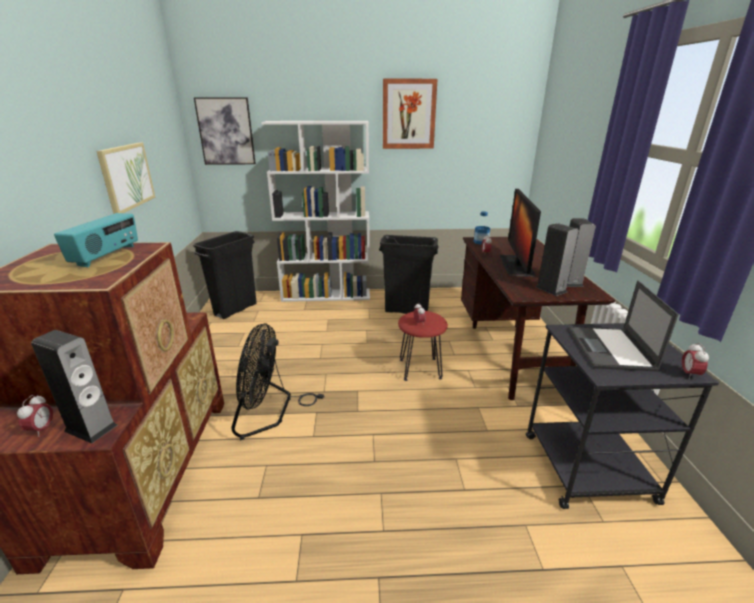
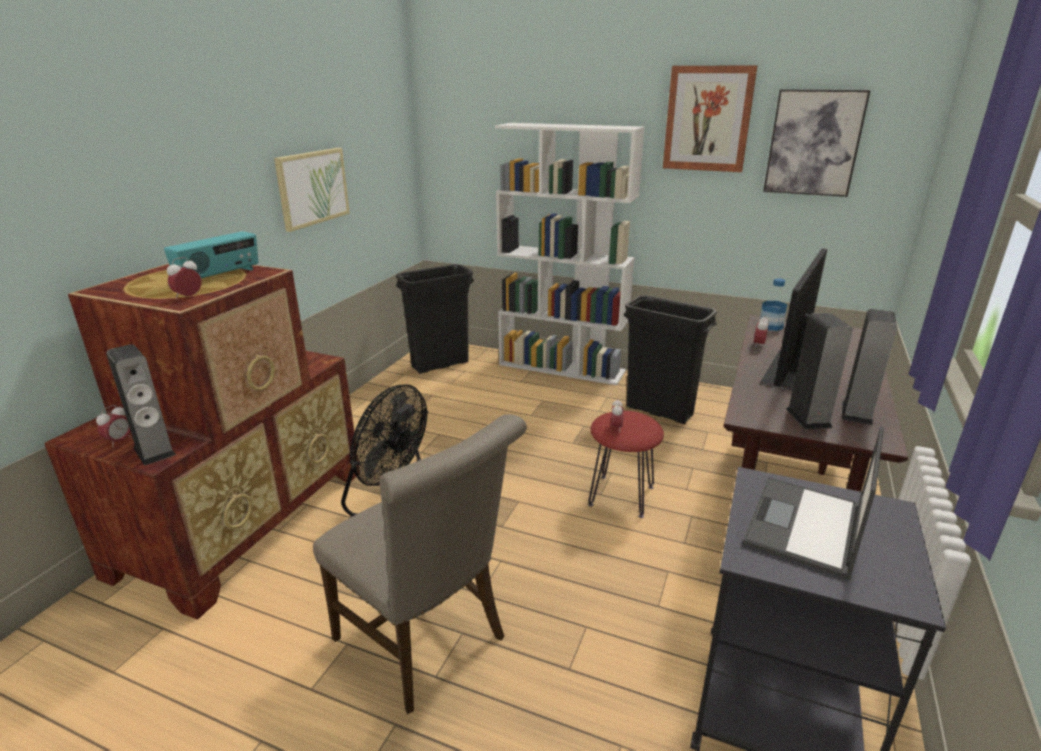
camera: 25 degrees right, 0 degrees up
picture [194,97,256,165] -> picture moved to [763,89,871,197]
alarm clock [682,343,709,379] -> alarm clock moved to [167,257,202,299]
none -> beige chair [313,414,527,714]

